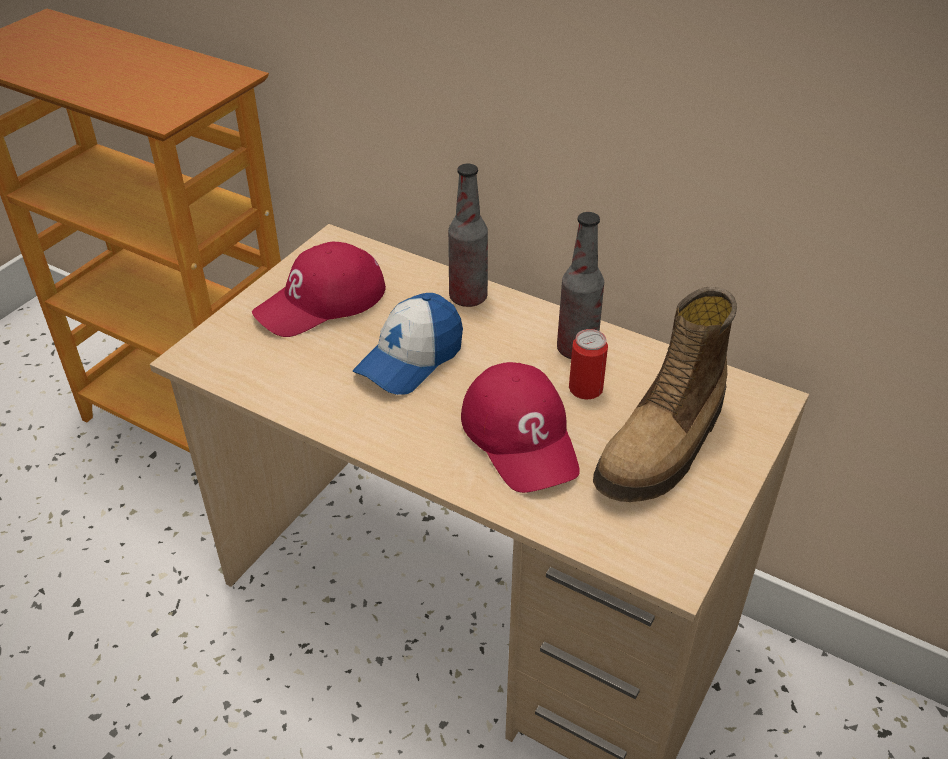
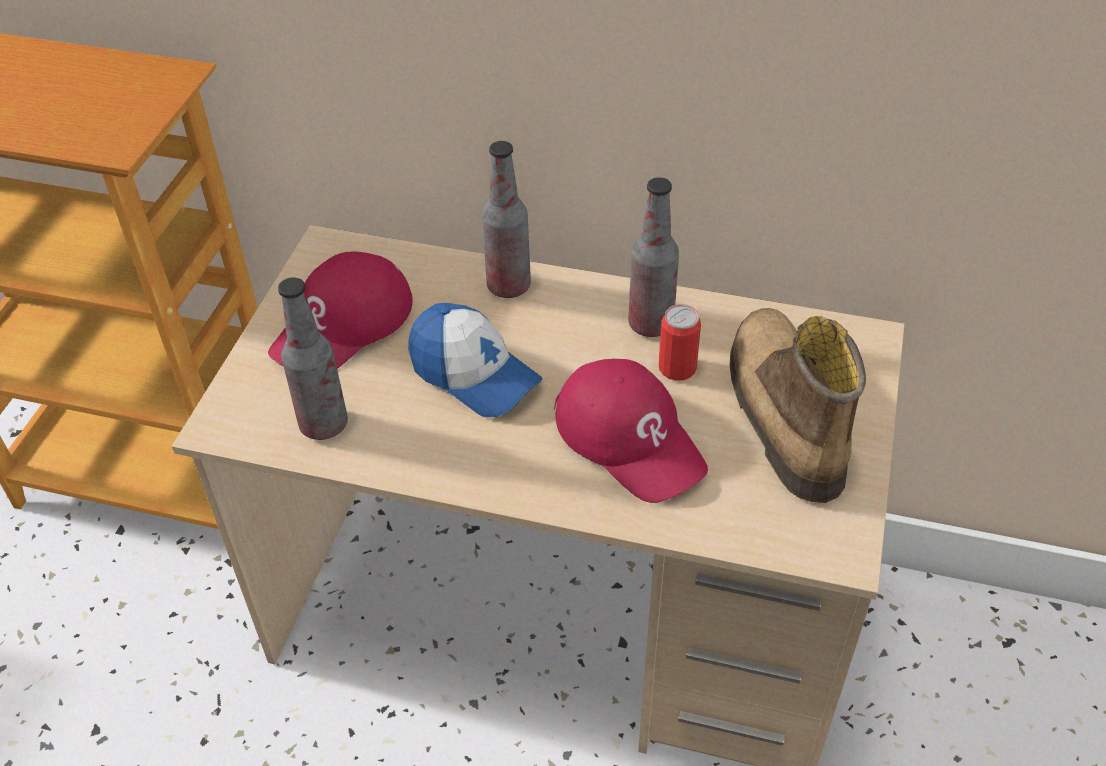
camera: 15 degrees left, 5 degrees up
cap [353,293,463,395] -> cap turned 75 degrees counterclockwise [408,303,542,418]
boot [593,287,737,502] -> boot turned 150 degrees clockwise [730,308,866,503]
none -> bottle [278,277,348,440]

